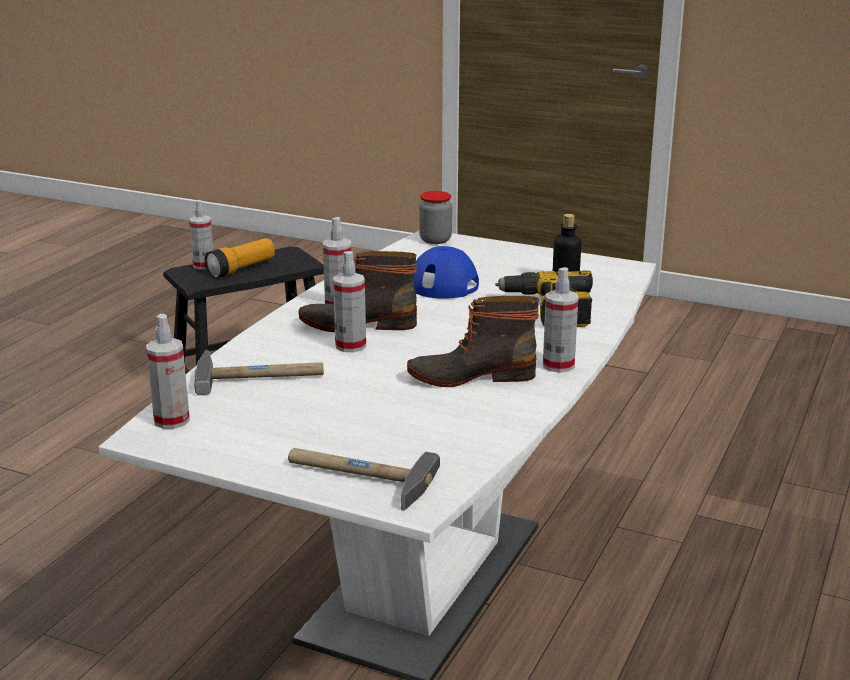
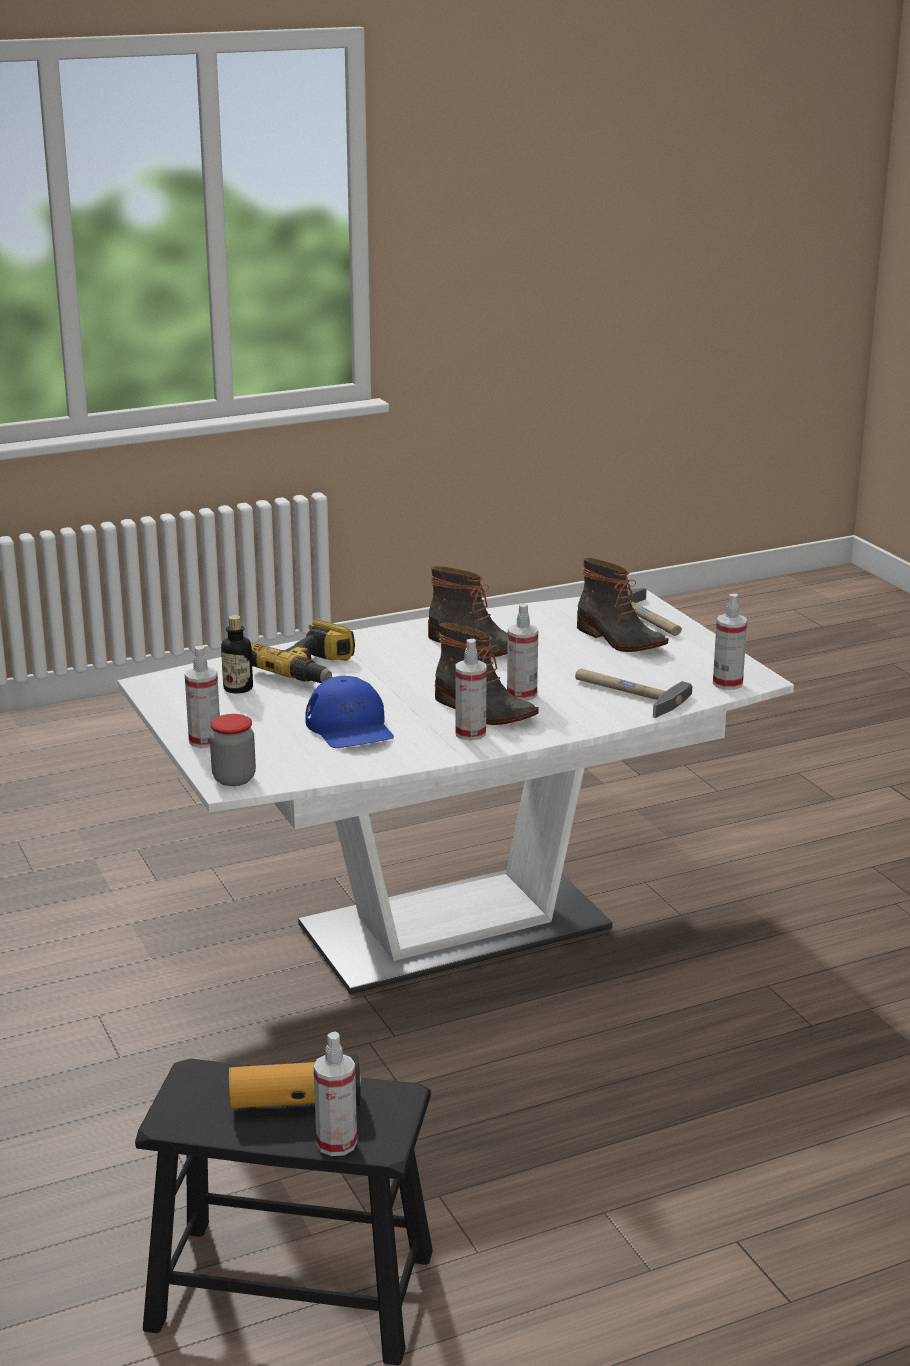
camera: 140 degrees left, 0 degrees up
spray bottle [543,267,578,373] -> spray bottle moved to [185,646,220,748]
none -> boot [577,558,669,652]

